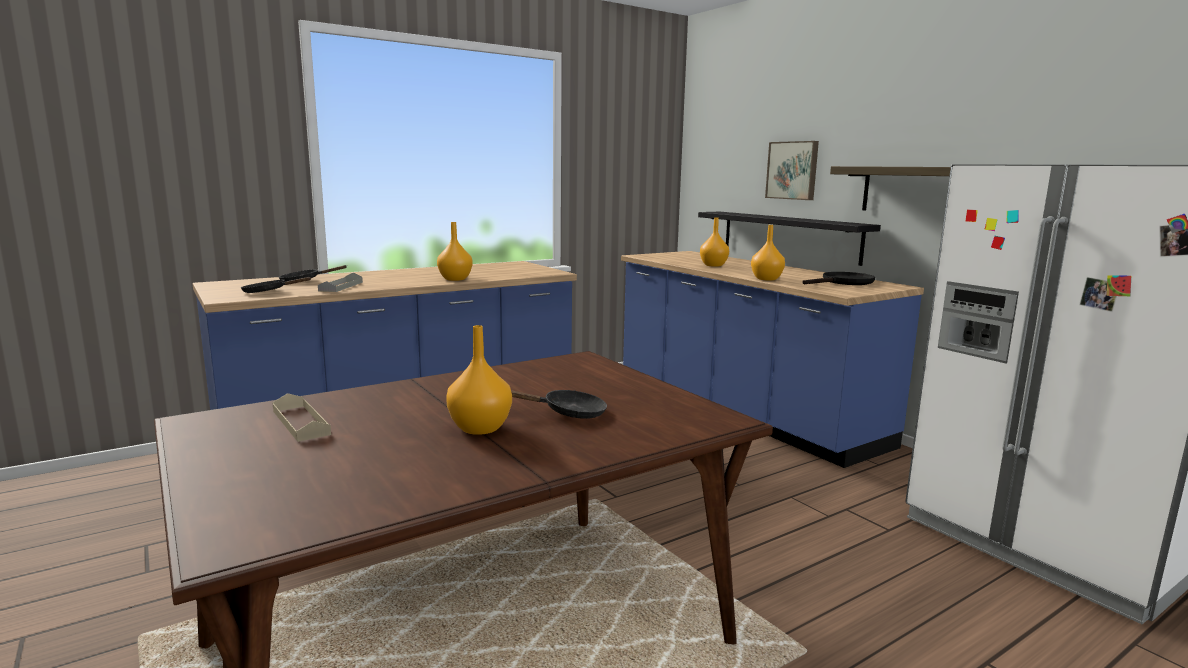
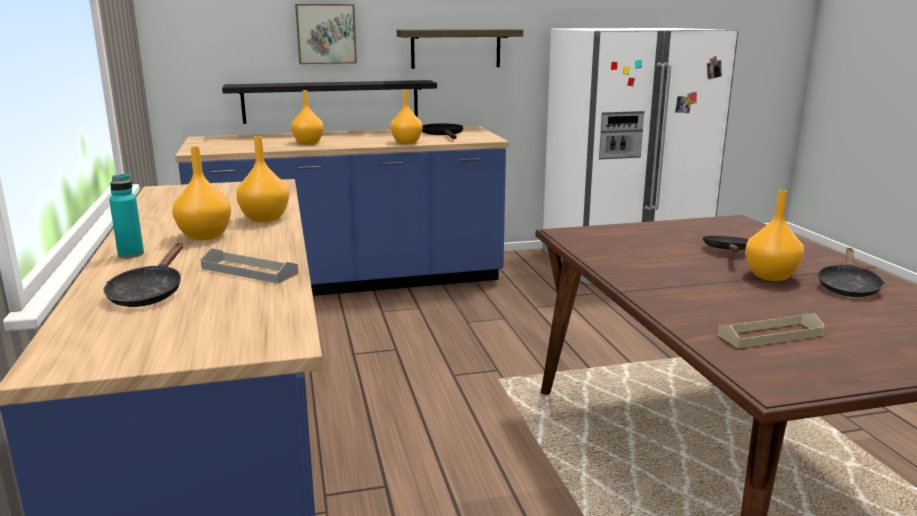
camera: 70 degrees left, 5 degrees up
black frying pan [240,277,311,293] -> black frying pan moved to [817,248,885,297]
none -> turquoise bottle [109,173,144,258]
none -> orange vase [172,147,231,240]

